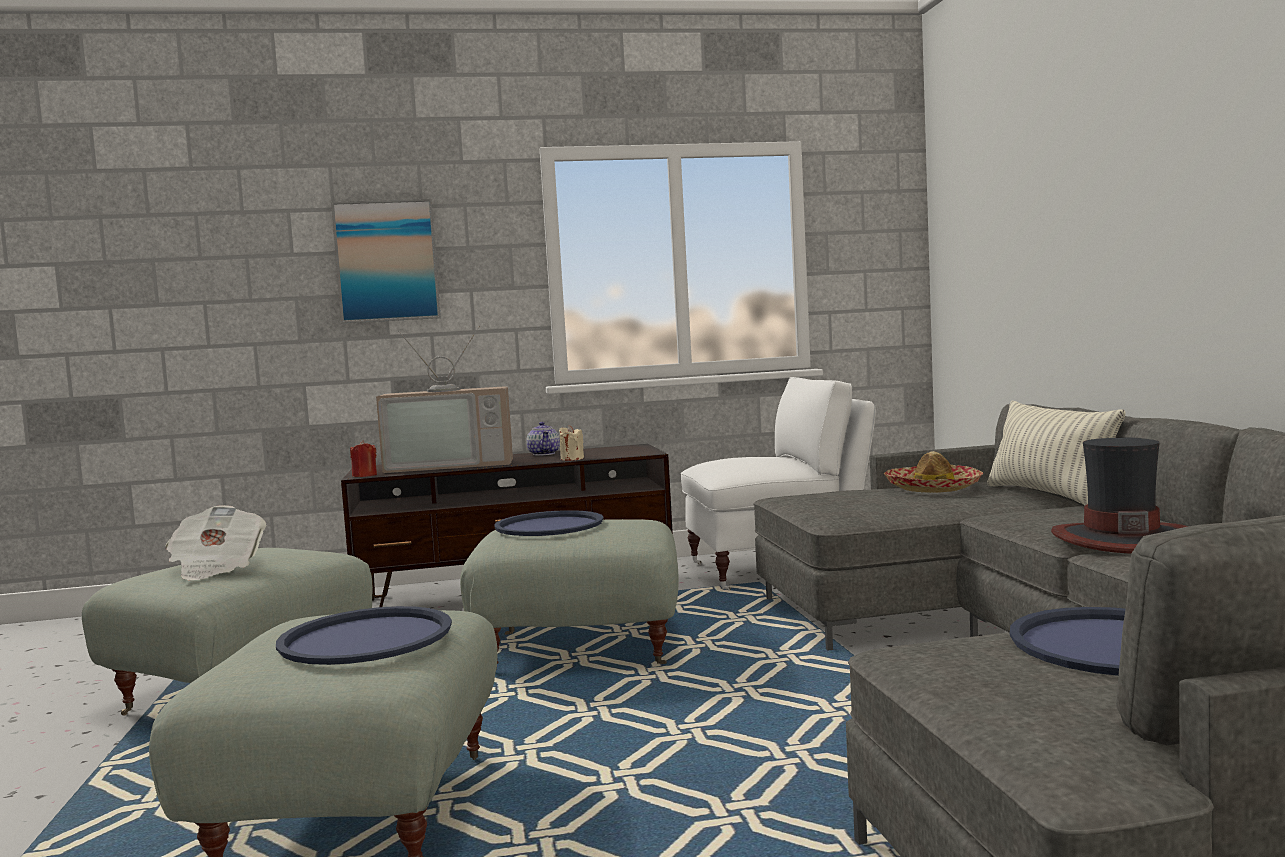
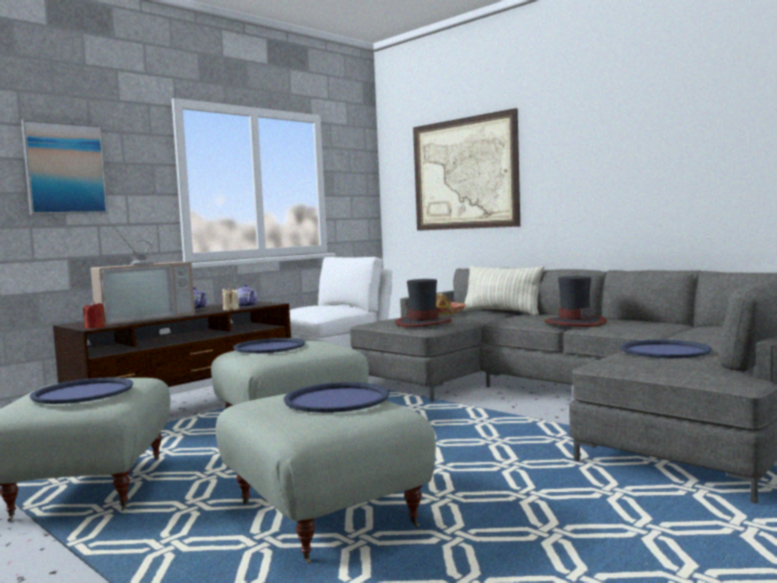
camera: 35 degrees left, 0 degrees up
newspaper [166,505,267,580] -> blue tray [30,377,133,404]
none -> teapot [238,284,258,307]
none -> hat [395,279,452,327]
none -> picture [413,108,520,231]

